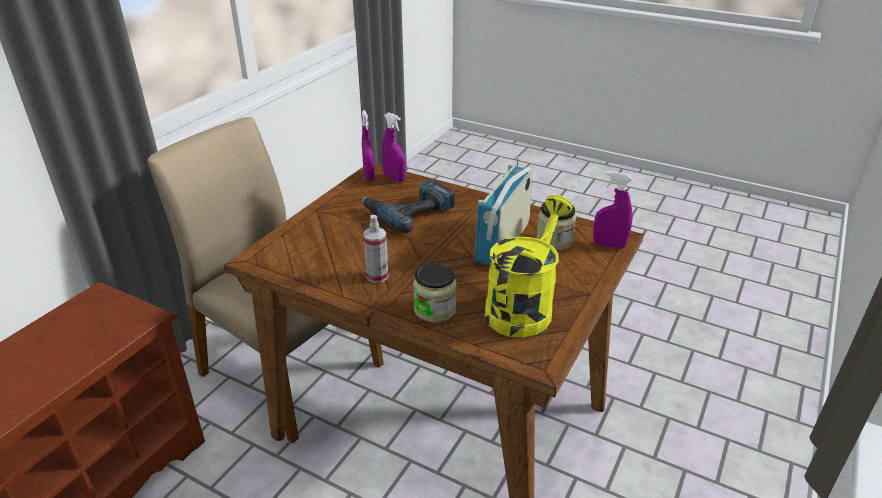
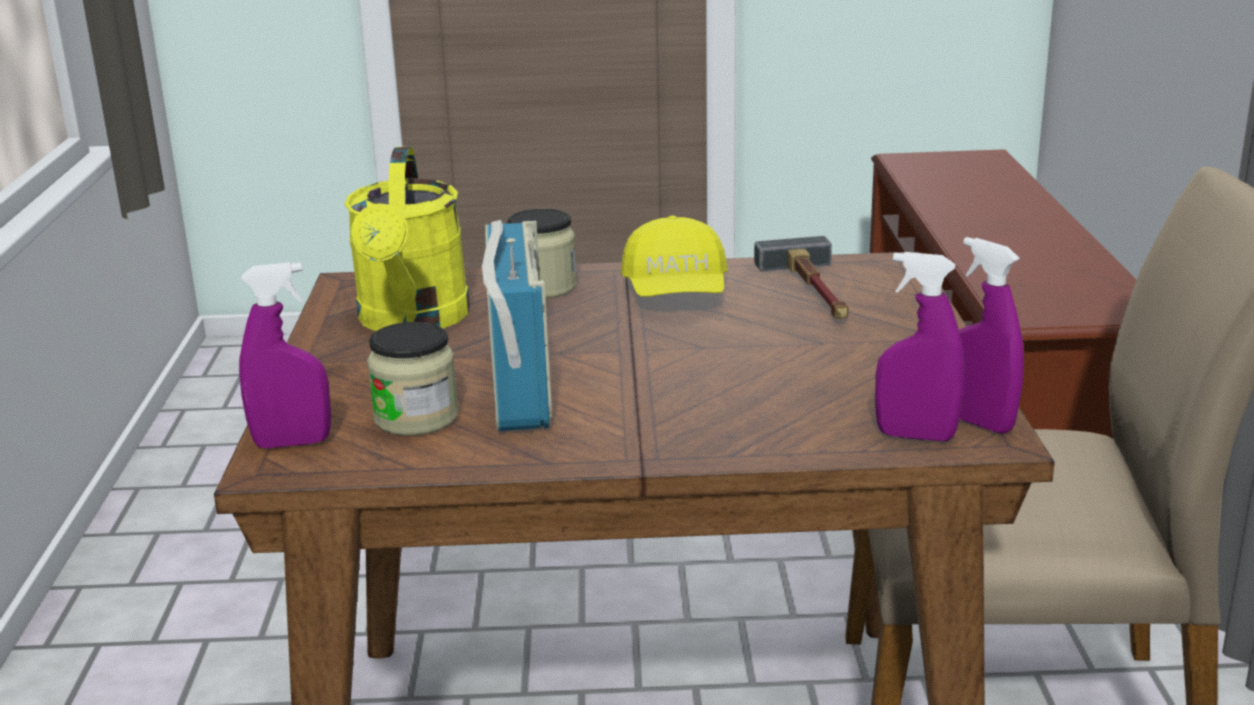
camera: 150 degrees right, 10 degrees down
power drill [362,179,455,233] -> none
spray bottle [363,215,389,283] -> yellow cap [621,215,728,297]
none -> hammer [754,236,848,319]

